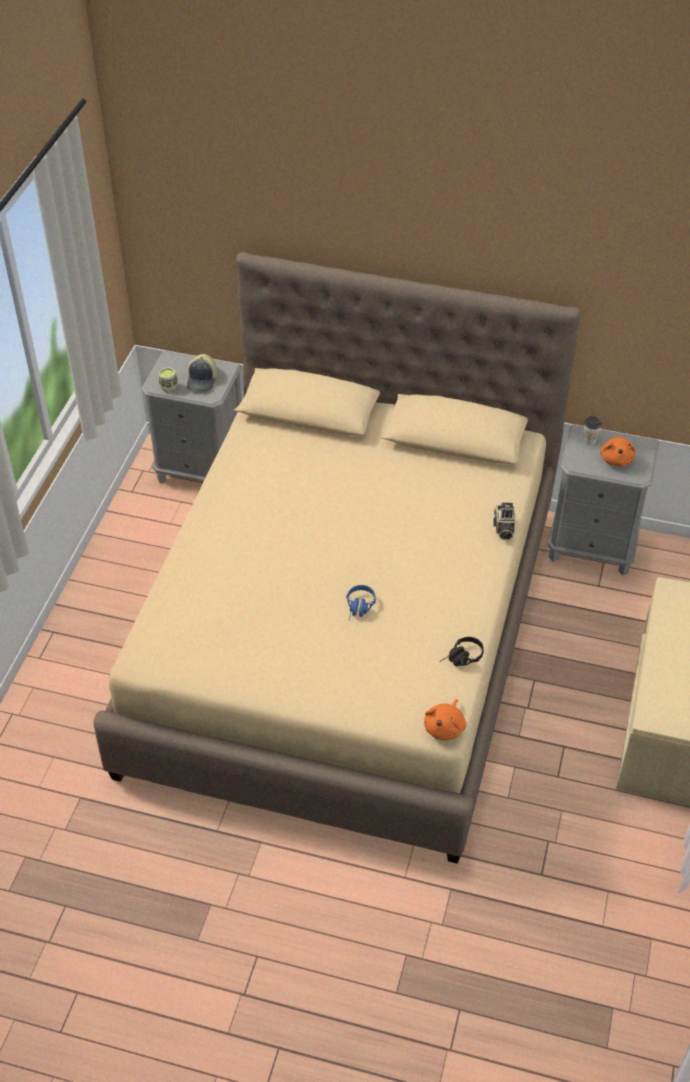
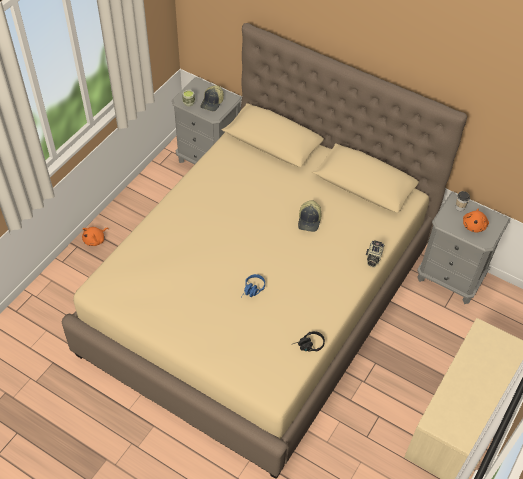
camera: 15 degrees right, 5 degrees up
orange plush toy [424,699,466,740] -> orange plush toy moved to [82,227,109,246]
none -> cap [298,200,322,232]

